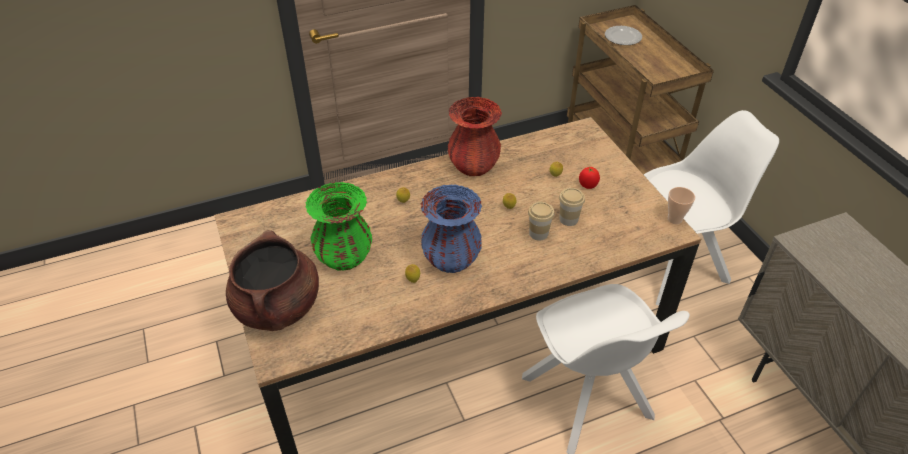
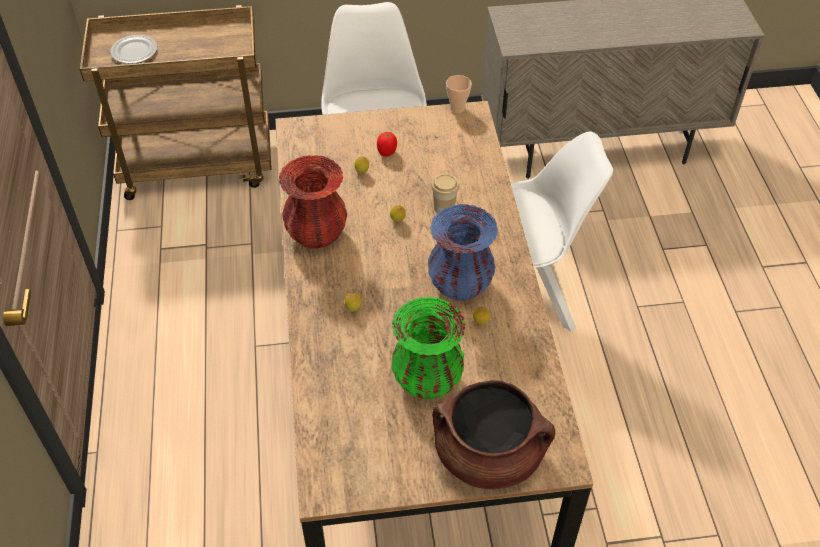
camera: 75 degrees left, 5 degrees up
cup [559,188,585,226] -> none

